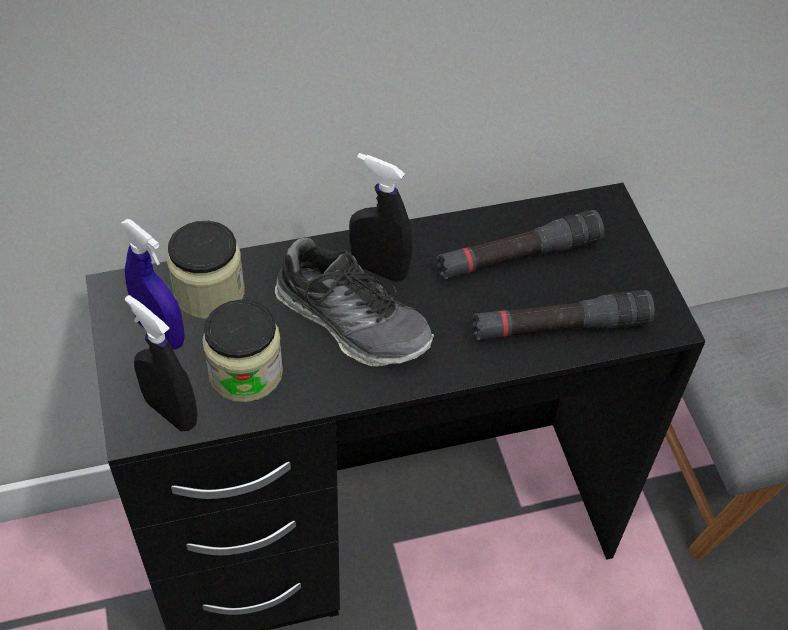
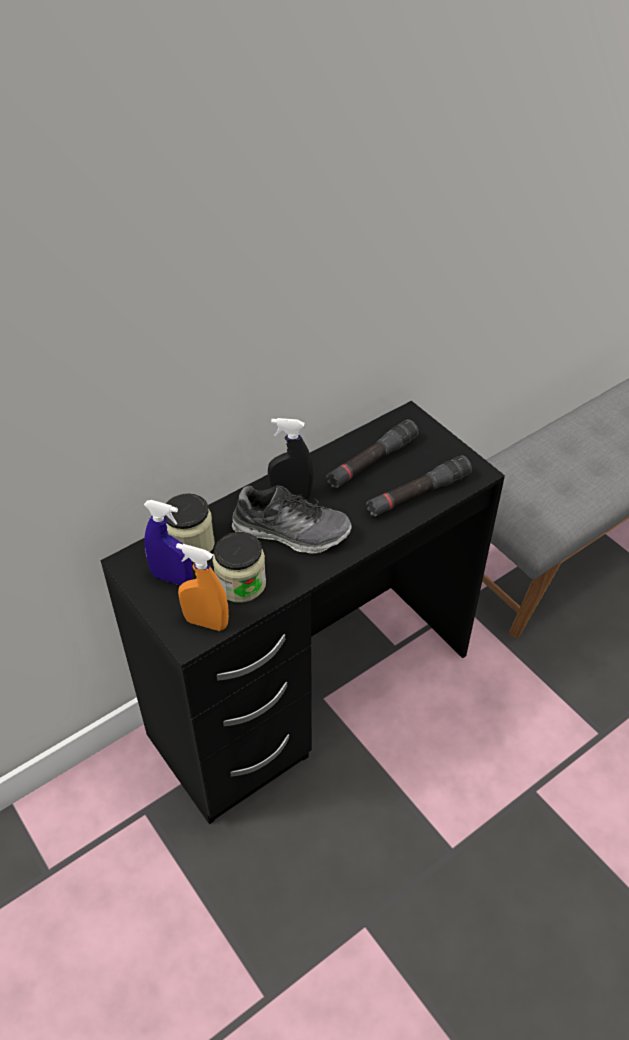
camera: 20 degrees left, 5 degrees down
black spray bottle [125,295,198,431] -> orange spray bottle [176,543,229,631]

